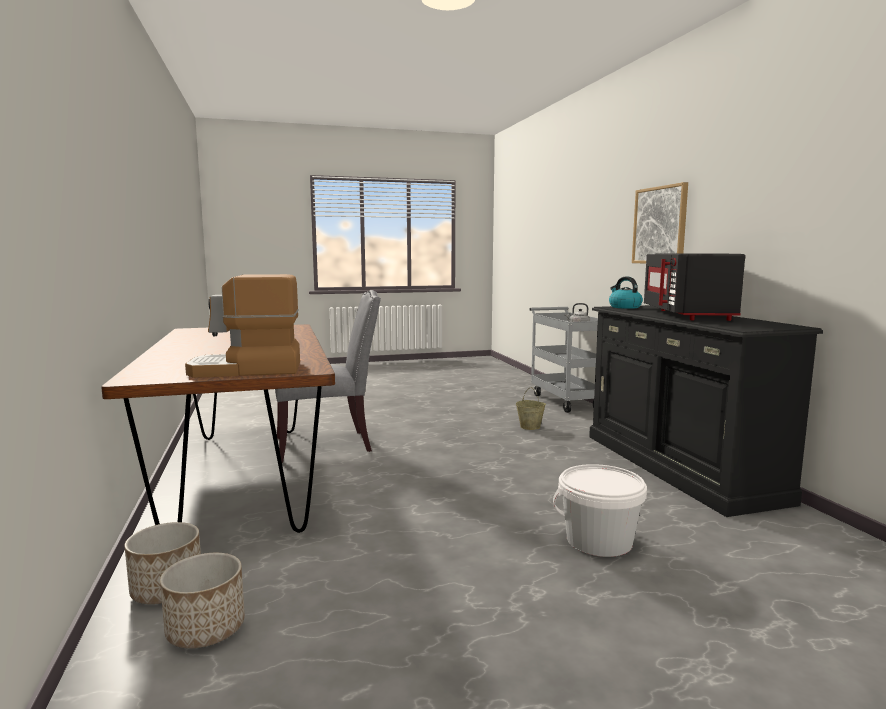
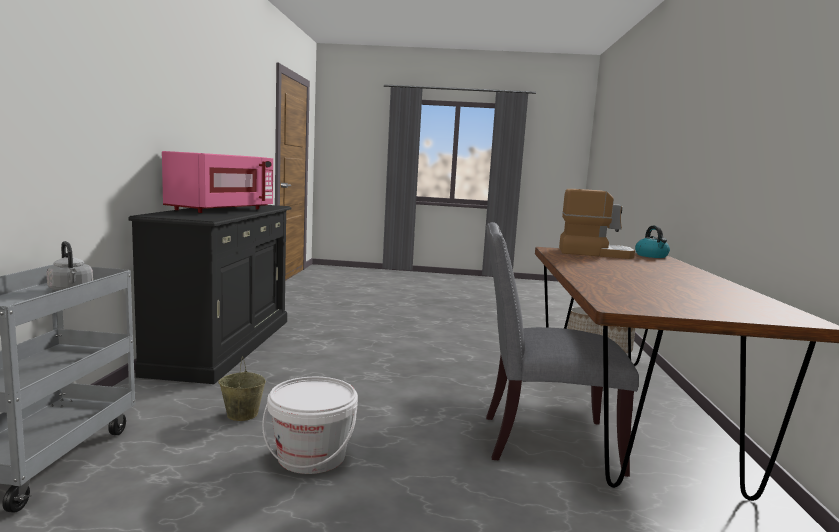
camera: 160 degrees left, 0 degrees up
white bucket [553,464,647,557] -> white bucket moved to [262,377,358,474]
kettle [609,277,643,309] -> kettle moved to [635,226,670,258]
picture [632,182,688,264] -> none
black microwave [644,253,745,321] -> pink microwave [162,151,273,213]

